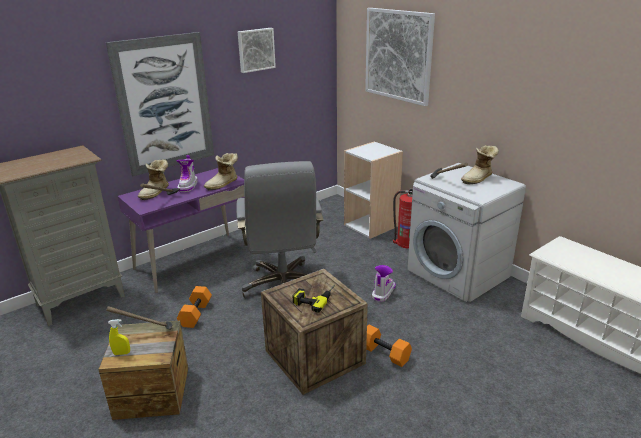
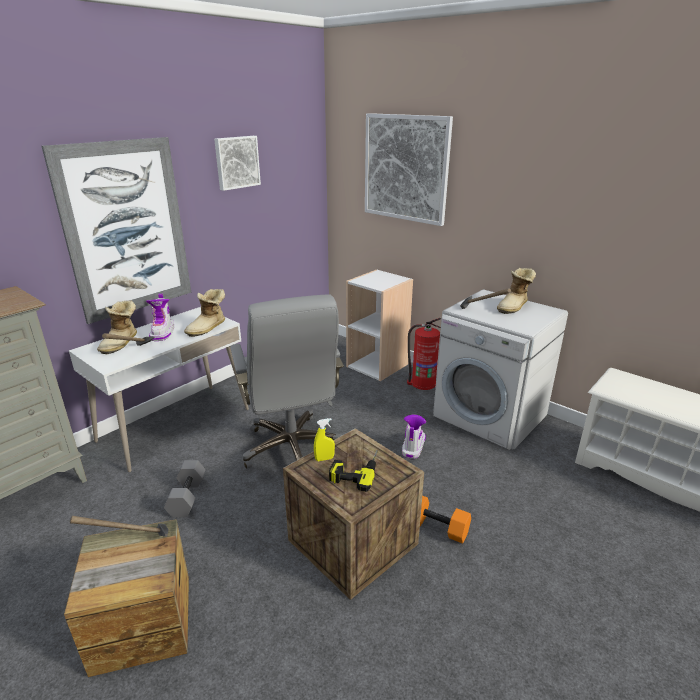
camera: 10 degrees left, 0 degrees up
yellow spray bottle [108,319,130,355] -> yellow spray bottle moved to [314,418,335,461]
purple desk [118,168,244,293] -> white desk [69,307,249,472]
orange dumbbell [177,286,212,328] -> grey dumbbell [164,460,205,517]

